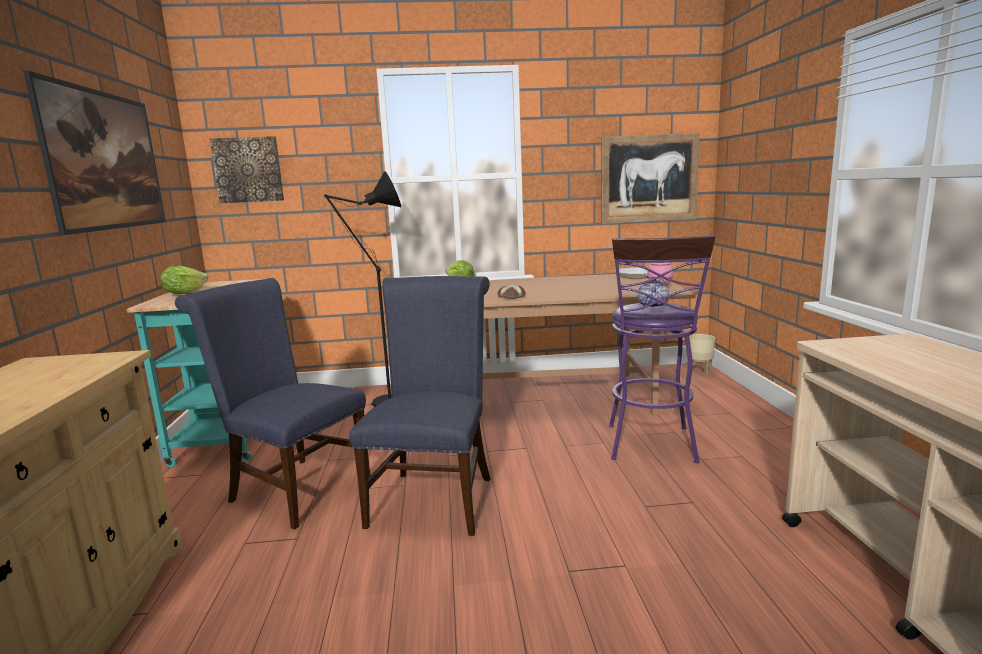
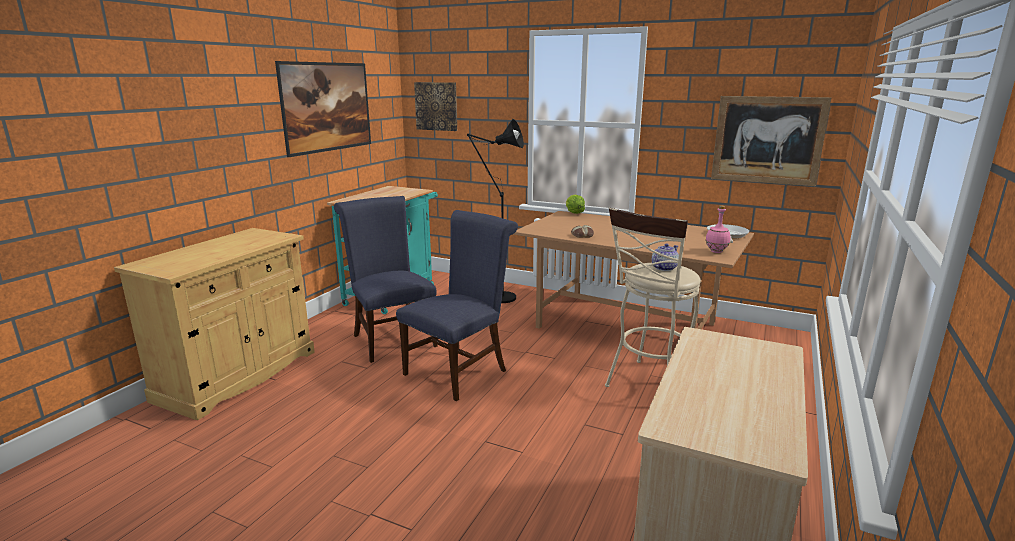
camera: 30 degrees right, 5 degrees up
lettuce [160,266,208,294] -> none
purple stool [609,235,716,463] -> beige stool [605,208,701,387]
beige planter [686,334,715,376] -> none

